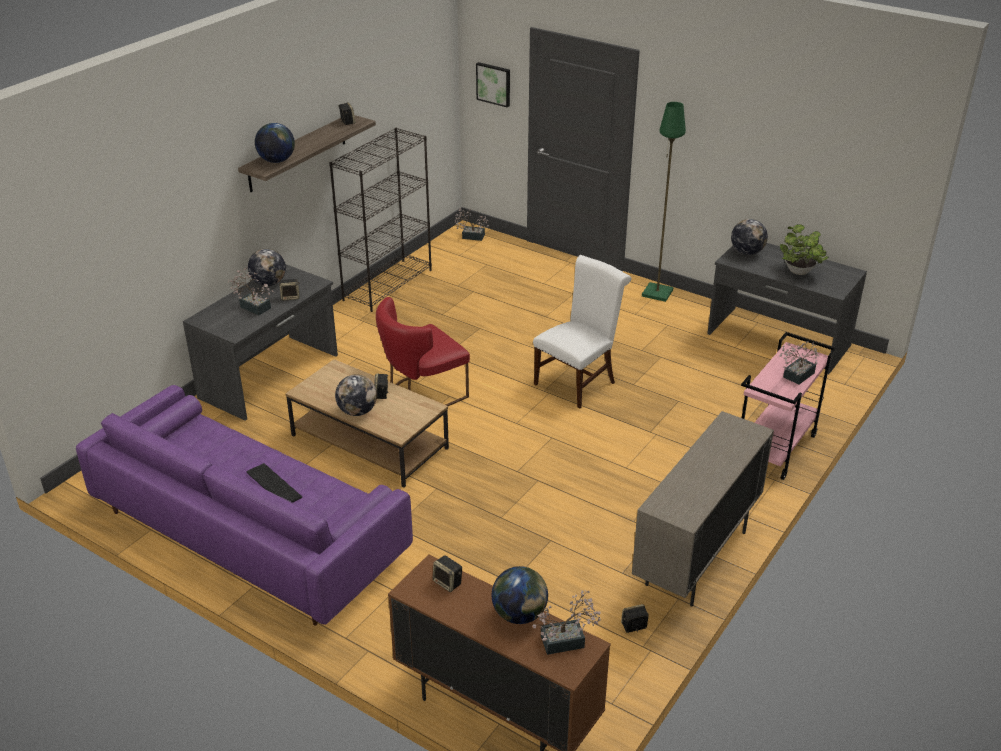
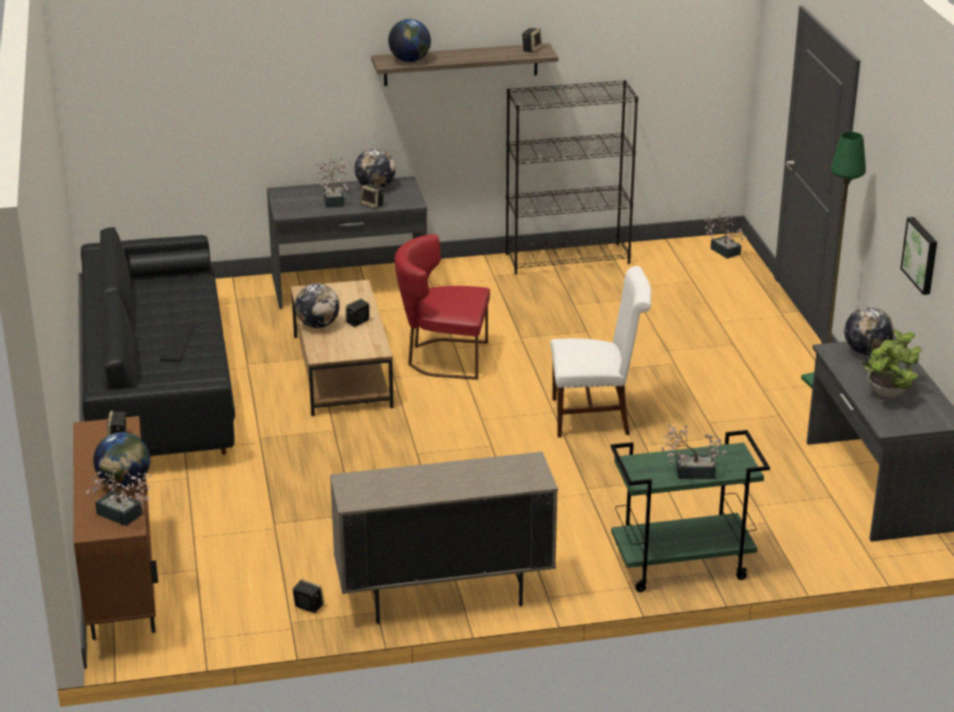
camera: 45 degrees right, 5 degrees down
purple sofa [76,385,413,626] -> black sofa [81,227,235,456]
picture [476,62,510,107] -> picture moved to [900,217,937,295]
pink cart [741,332,837,480] -> green cart [610,430,770,592]

